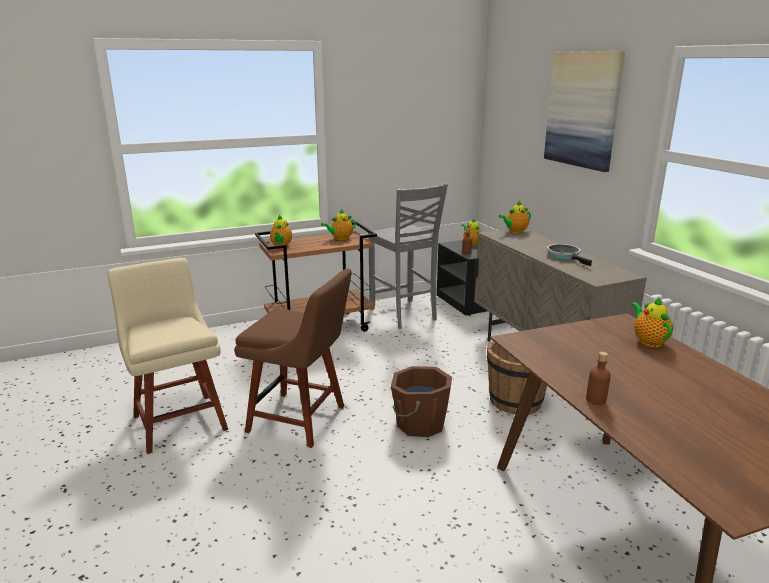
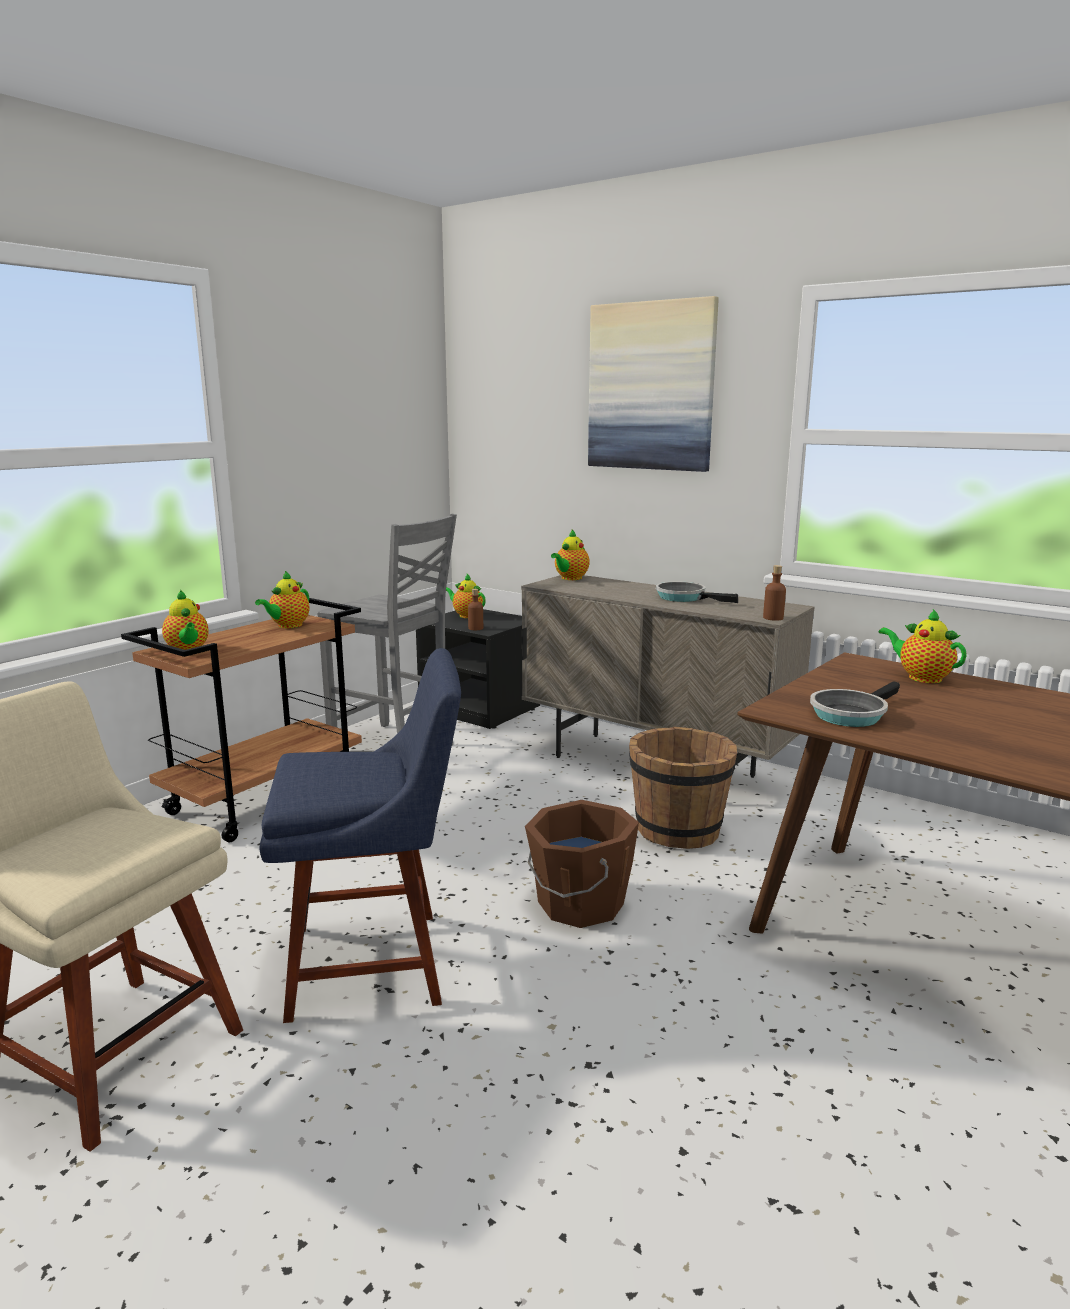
camera: 30 degrees left, 5 degrees down
brown chair [234,269,352,448] -> blue chair [260,648,461,1023]
brown bottle [586,352,611,405] -> brown bottle moved to [763,565,786,621]
none -> frying pan [810,681,900,727]

